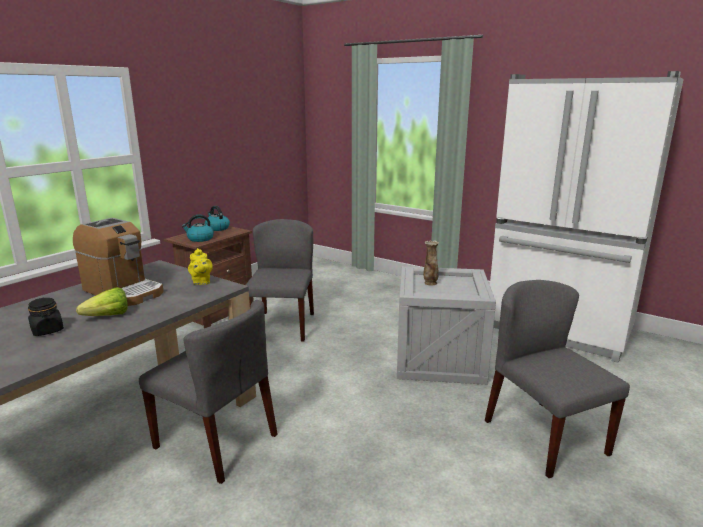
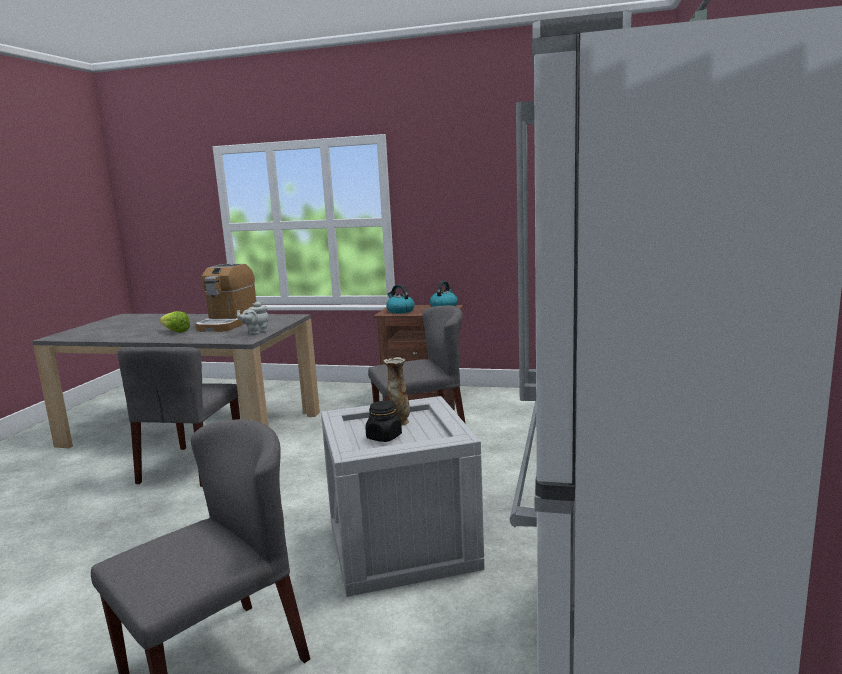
camera: 70 degrees right, 5 degrees down
black jar [28,298,64,336] -> black jar moved to [365,401,402,442]
yellow teapot [188,248,213,285] -> grey teapot [237,301,269,335]

